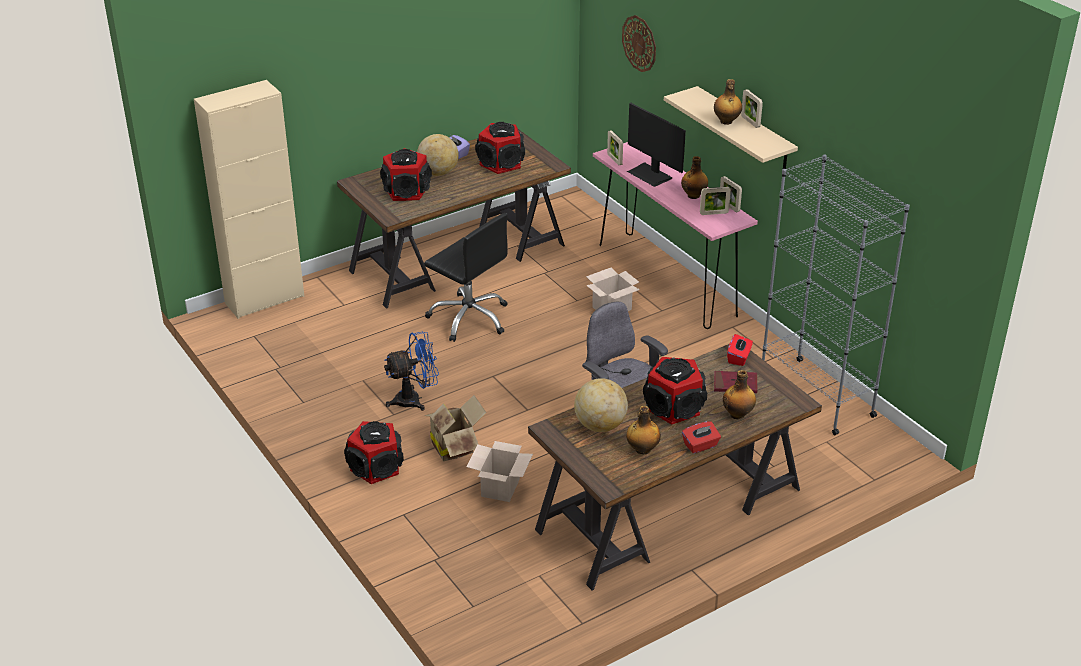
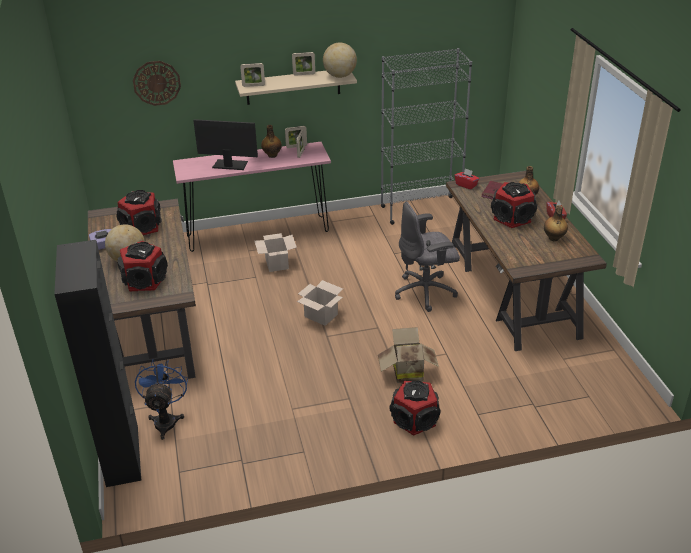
camera: 70 degrees left, 0 degrees up
beige cabinet [194,80,304,319] -> black cabinet [54,240,141,487]
blue fan [384,332,439,411] -> blue fan moved to [135,359,188,440]
black office chair [424,213,508,342] -> none
cardboard box [467,441,533,502] -> cardboard box moved to [297,280,343,326]
globe [574,378,628,432] -> globe moved to [323,42,357,78]
picture frame [607,130,623,165] -> picture frame moved to [240,63,265,87]
monitor [627,103,686,187] -> monitor turned 150 degrees counterclockwise [193,119,258,170]
bottle [714,79,742,125] -> none

